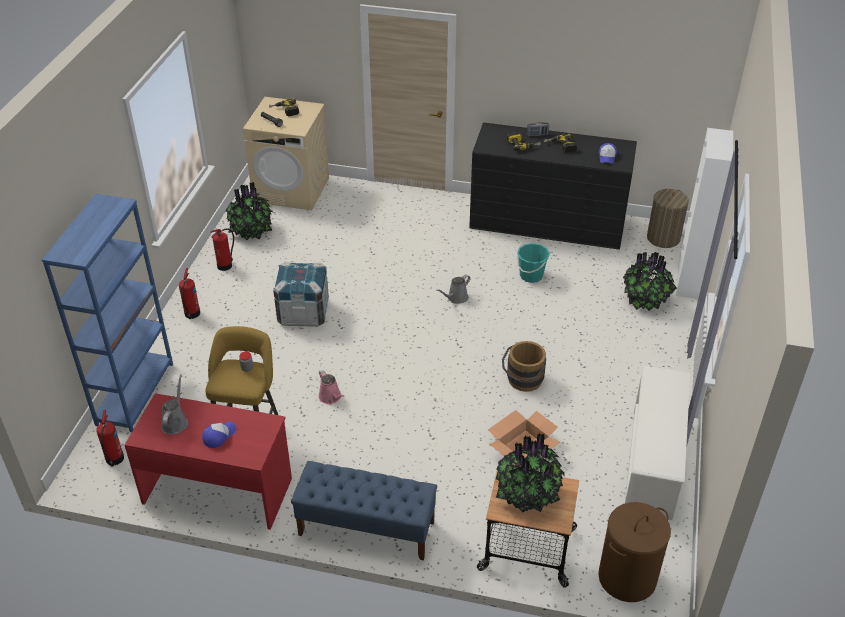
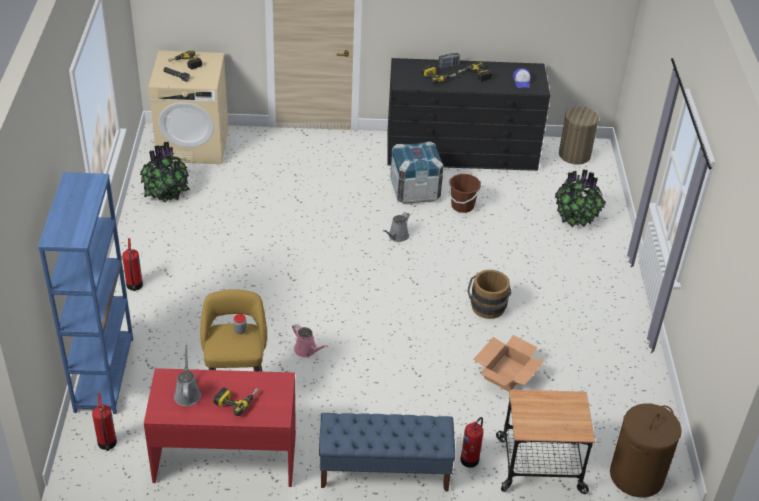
camera: 15 degrees left, 0 degrees up
cap [202,422,236,448] -> power drill [213,387,259,416]
fire extinguisher [210,228,234,271] -> fire extinguisher moved to [461,417,483,468]
crate [273,262,329,327] -> crate moved to [390,141,444,204]
potted plant [496,433,565,512] -> none
turquoise bucket [517,243,550,283] -> brown bucket [448,174,481,213]
white shoe rack [625,365,690,520] -> none
white cabinet [676,128,733,299] -> none

